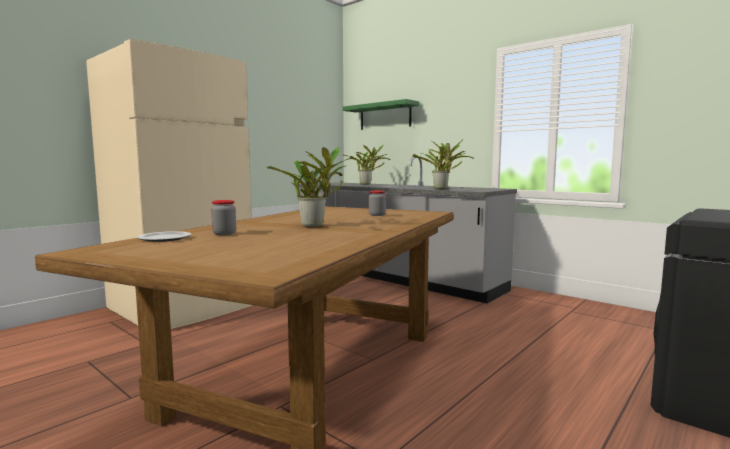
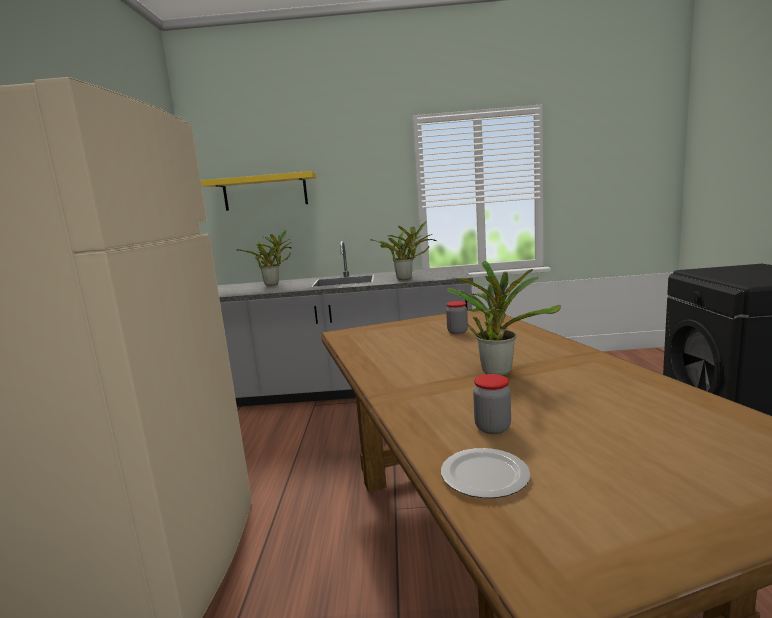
camera: 40 degrees left, 5 degrees up
green shelf [342,99,419,130] -> yellow shelf [201,171,316,211]

